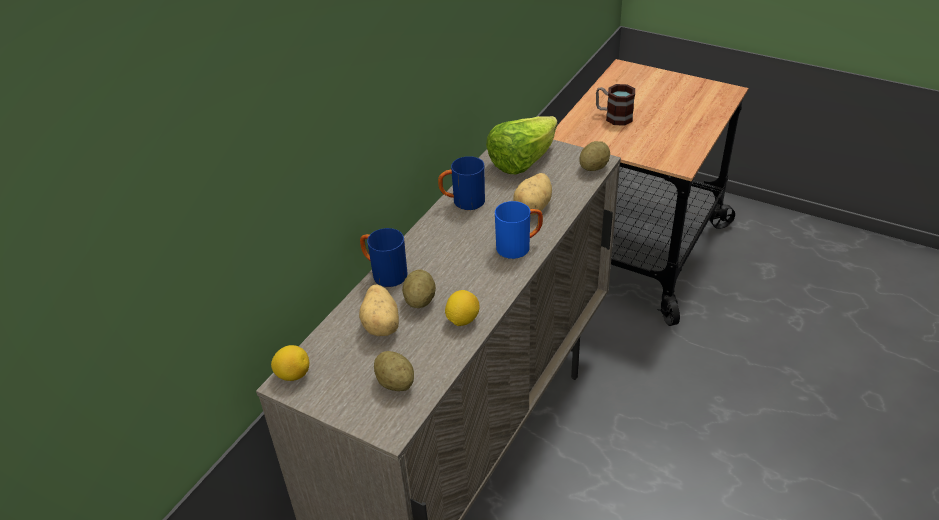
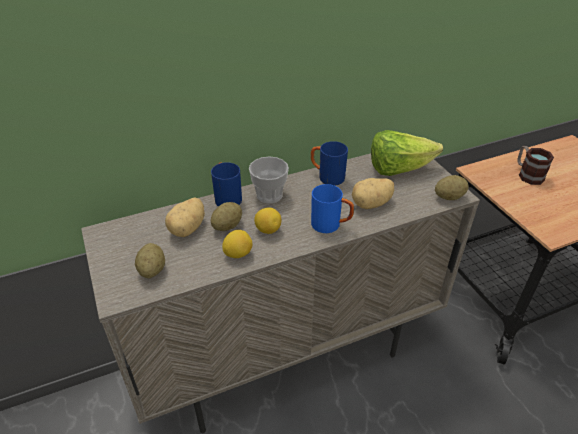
camera: 35 degrees right, 0 degrees up
lemon [271,345,309,381] -> lemon moved to [254,207,281,234]
none -> cup [249,156,289,203]

